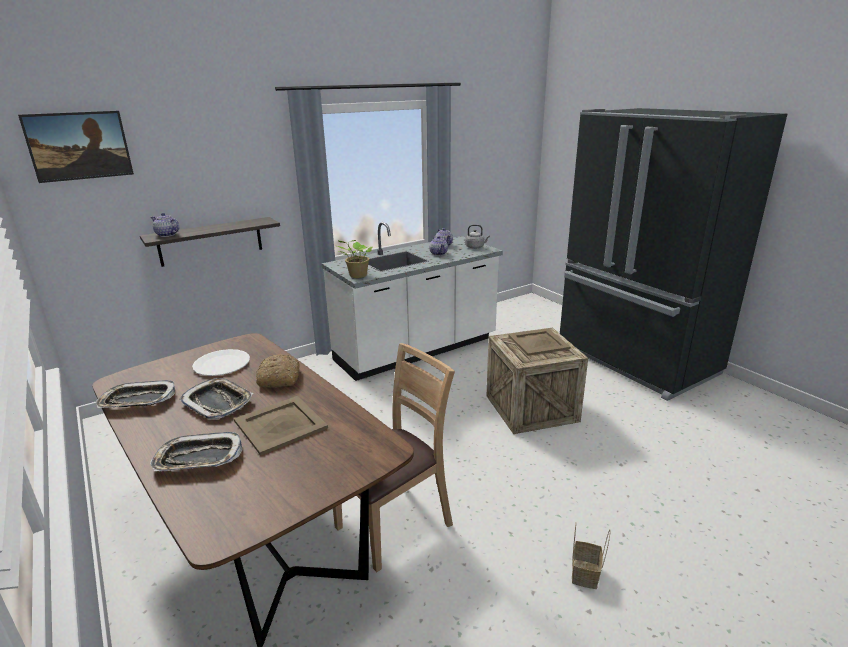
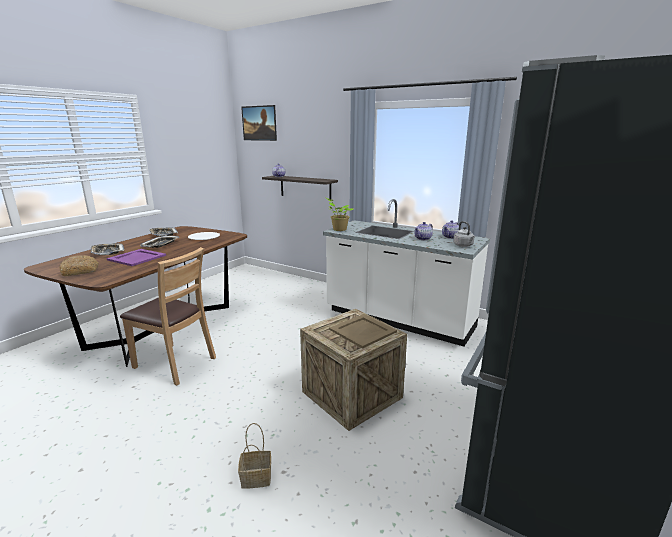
camera: 65 degrees right, 5 degrees down
beige tray [234,396,328,456] -> purple tray [106,249,166,266]
bread [256,354,300,387] -> bread moved to [59,255,99,276]
basket [572,524,611,589] -> basket moved to [238,423,271,489]

